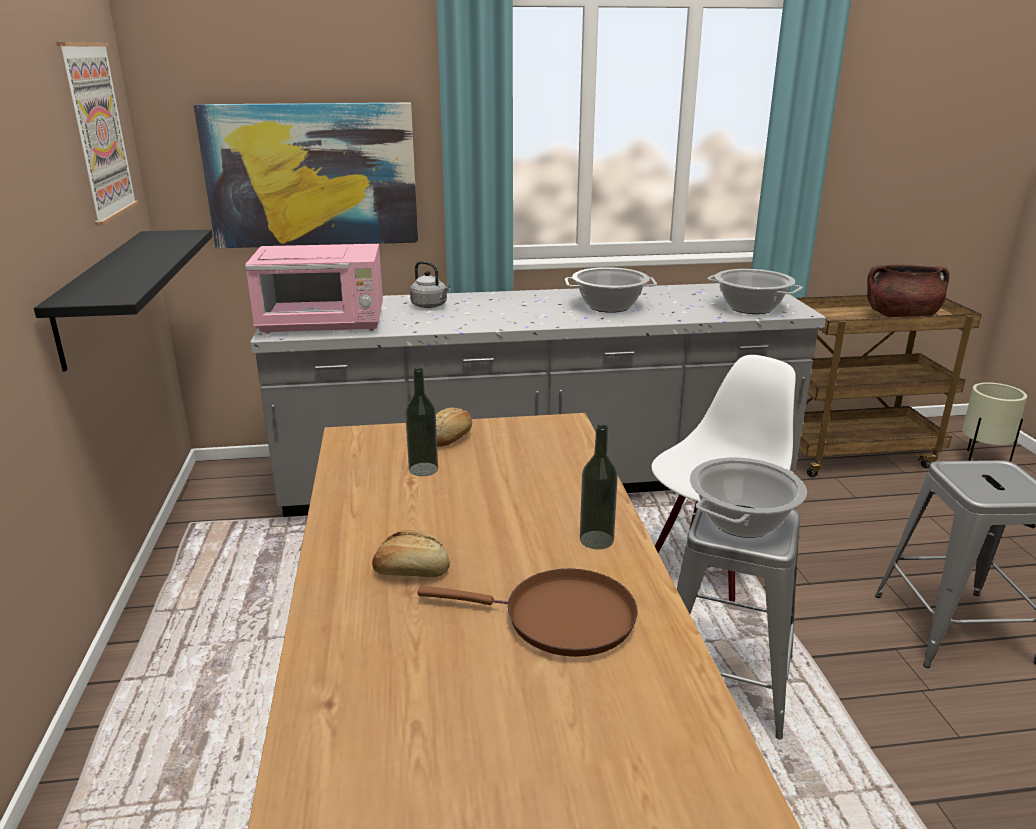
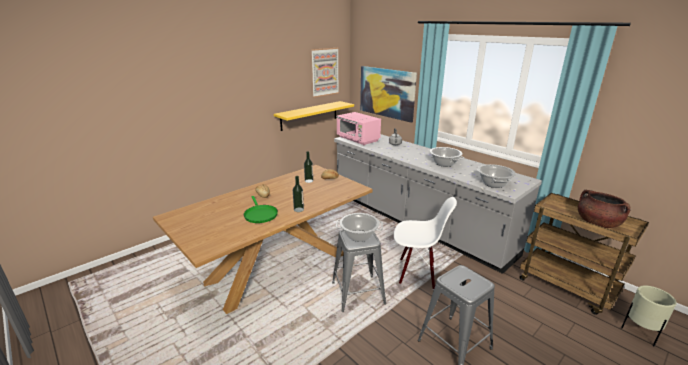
camera: 55 degrees right, 0 degrees up
black shelf [34,229,213,372] -> yellow shelf [274,101,354,131]
brown frying pan [418,569,638,657] -> green frying pan [244,196,278,223]

